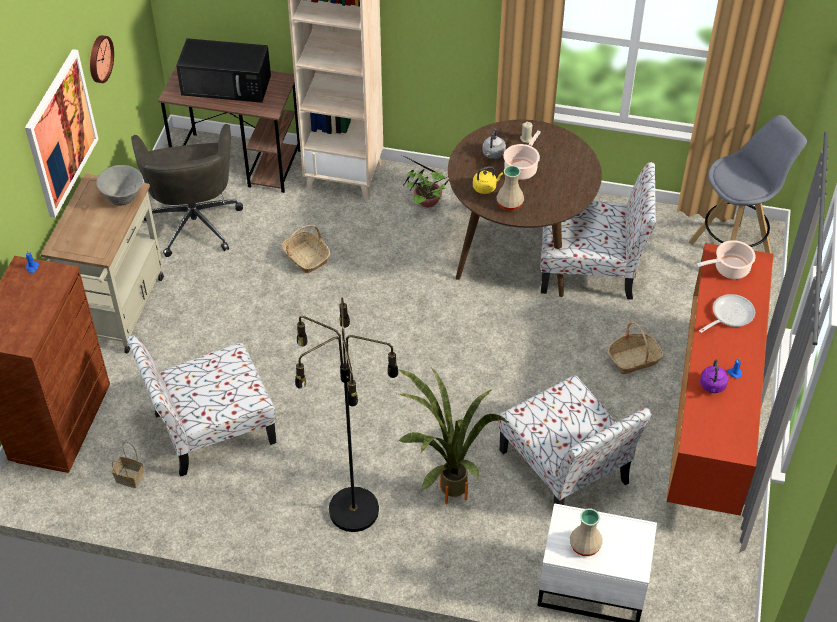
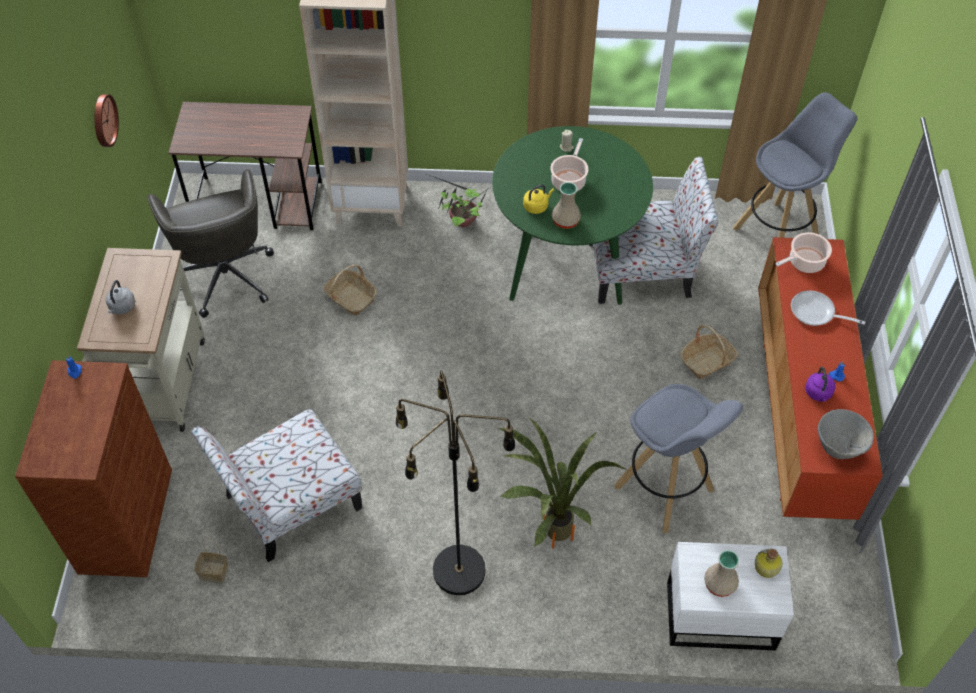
camera: 10 degrees left, 5 degrees up
picture [25,49,99,218] -> none
grey bowl [96,165,143,206] -> grey bowl moved to [818,409,874,459]
black microwave [176,38,271,103] -> none
brown dining table [448,120,602,297] -> green dining table [492,126,653,305]
grey kettle [482,128,506,159] -> grey kettle moved to [106,280,135,314]
chair [498,375,652,505] -> grey stool [614,384,743,533]
frying pan [699,294,755,333] -> frying pan turned 105 degrees counterclockwise [791,290,865,326]
none -> bottle [755,549,783,578]

